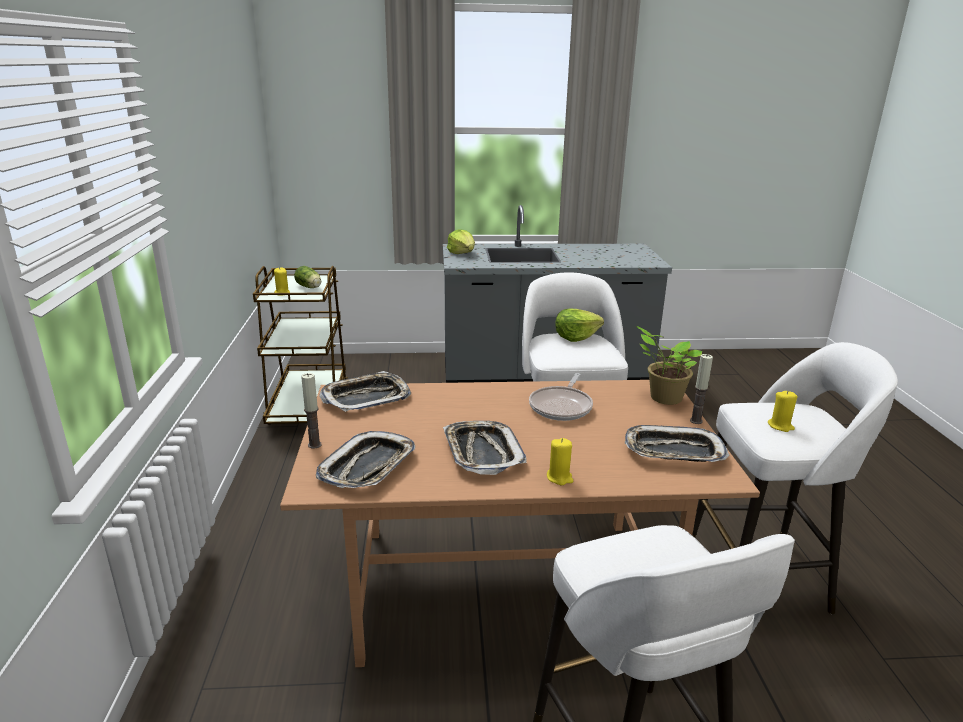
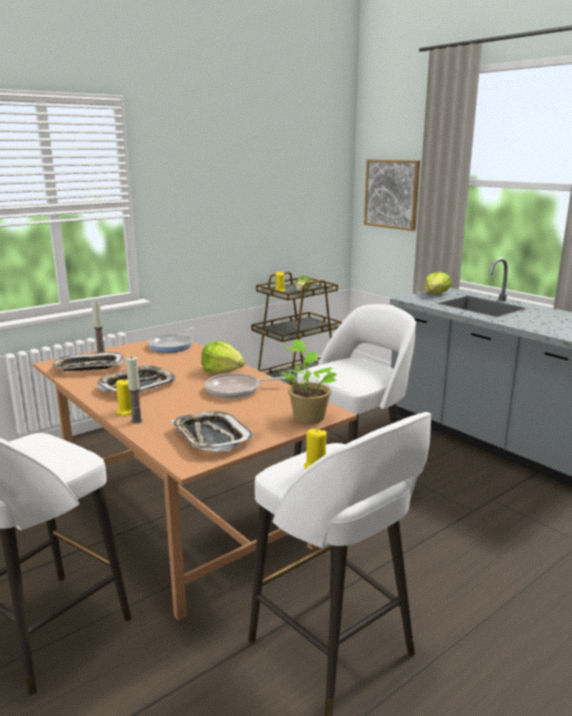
camera: 55 degrees right, 5 degrees down
tray [319,371,411,412] -> frying pan [148,327,195,352]
lettuce [555,309,604,342] -> lettuce moved to [201,341,245,373]
candle [690,354,713,424] -> candle moved to [126,357,143,424]
none -> picture [364,160,420,231]

